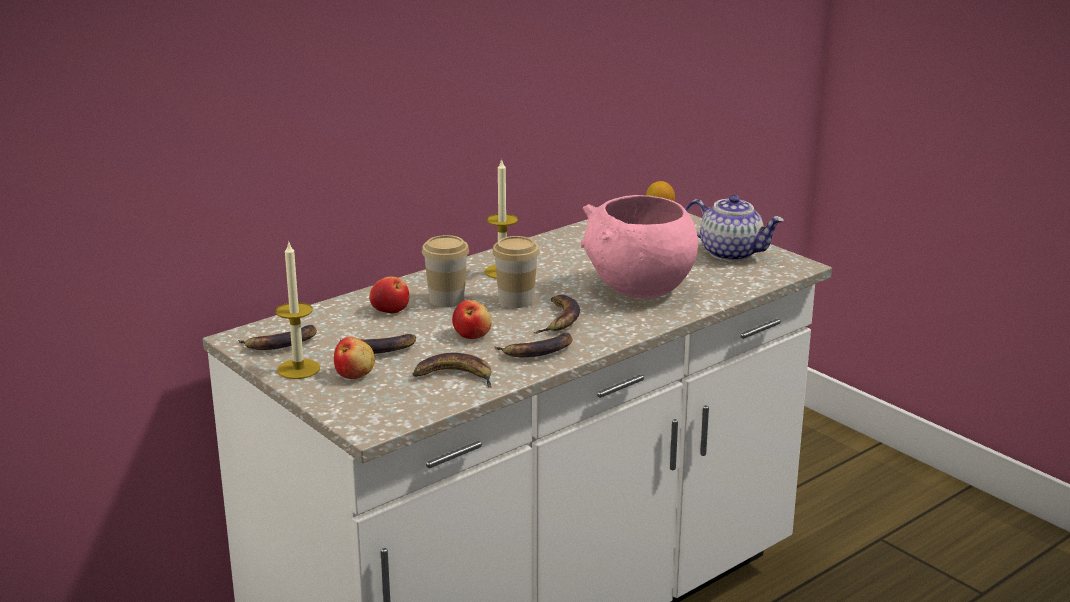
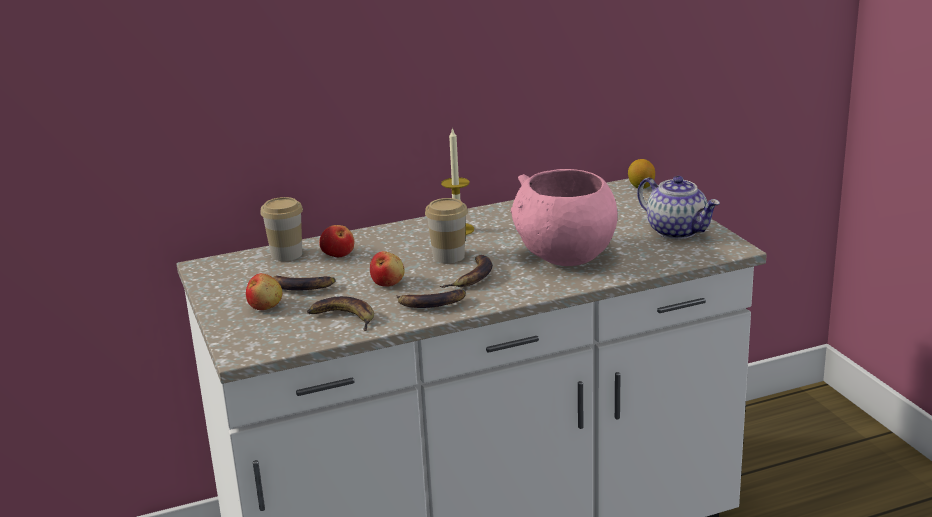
camera: 20 degrees right, 0 degrees up
banana [238,325,317,350] -> none
candle [276,240,320,379] -> none
cup [422,235,469,307] -> cup moved to [260,197,303,261]

